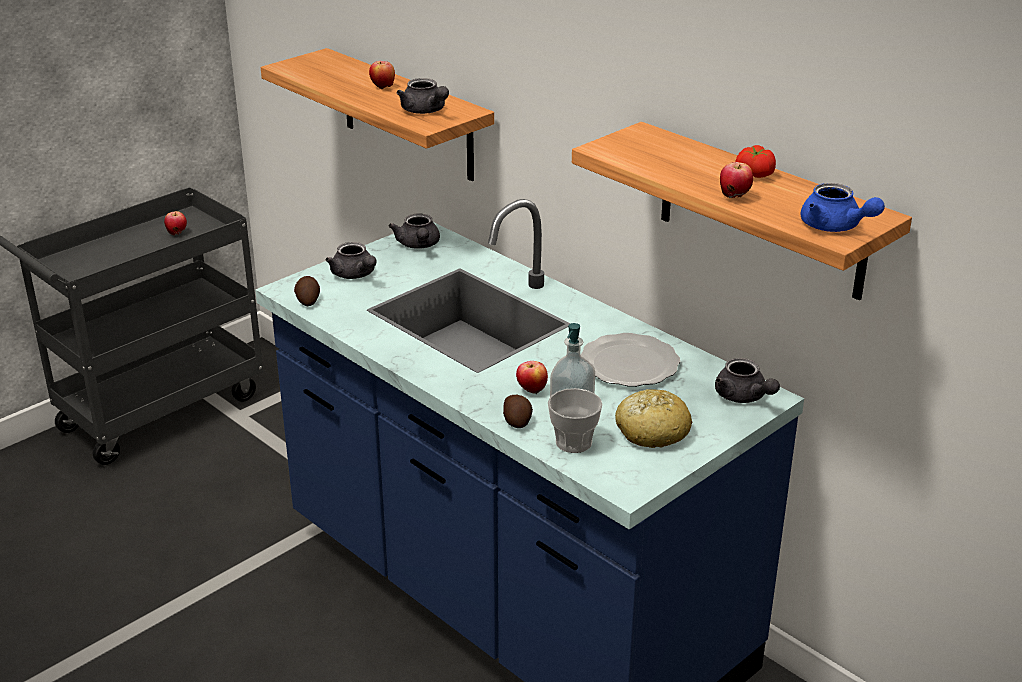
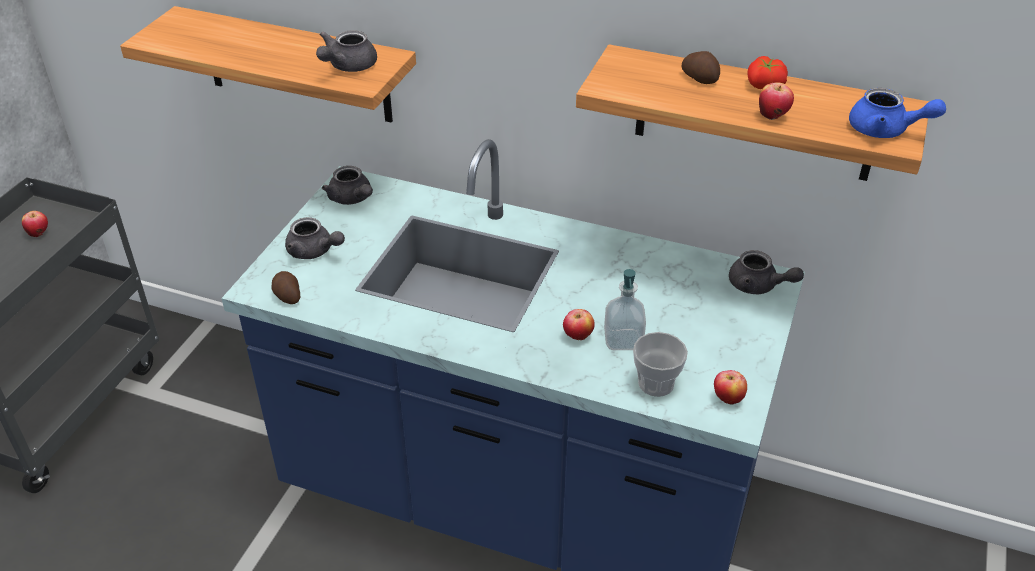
camera: 25 degrees left, 10 degrees up
apple [369,61,395,89] -> apple moved to [714,370,747,405]
grey teapot [397,78,449,114] -> grey teapot turned 90 degrees clockwise [316,30,377,72]
potato [503,395,533,428] -> potato moved to [682,51,720,84]
plate [580,333,680,387] -> none
bread [615,389,692,448] -> none

